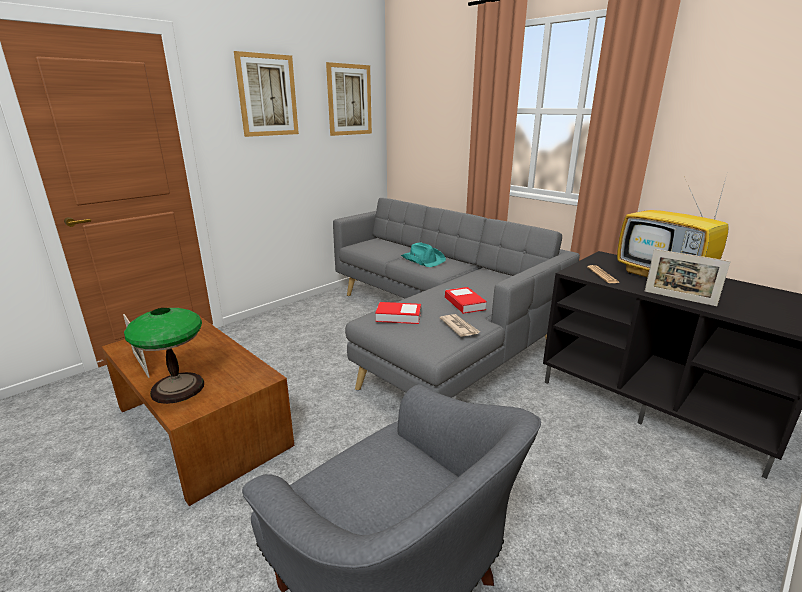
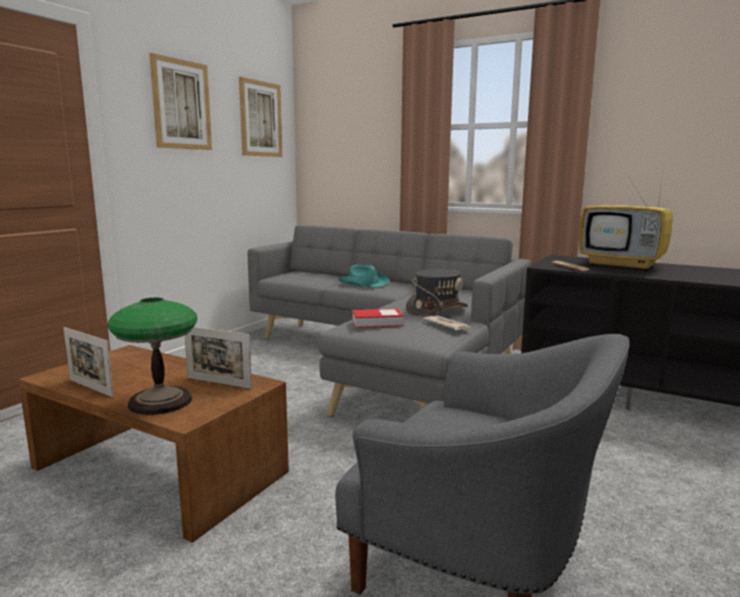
camera: 15 degrees left, 10 degrees down
book [445,287,487,314] -> grey hat [406,269,468,315]
picture frame [645,249,731,306] -> picture frame moved to [185,327,252,389]

